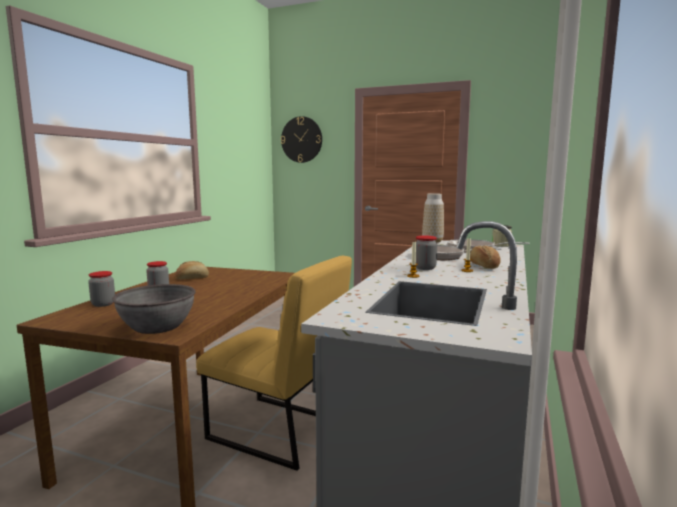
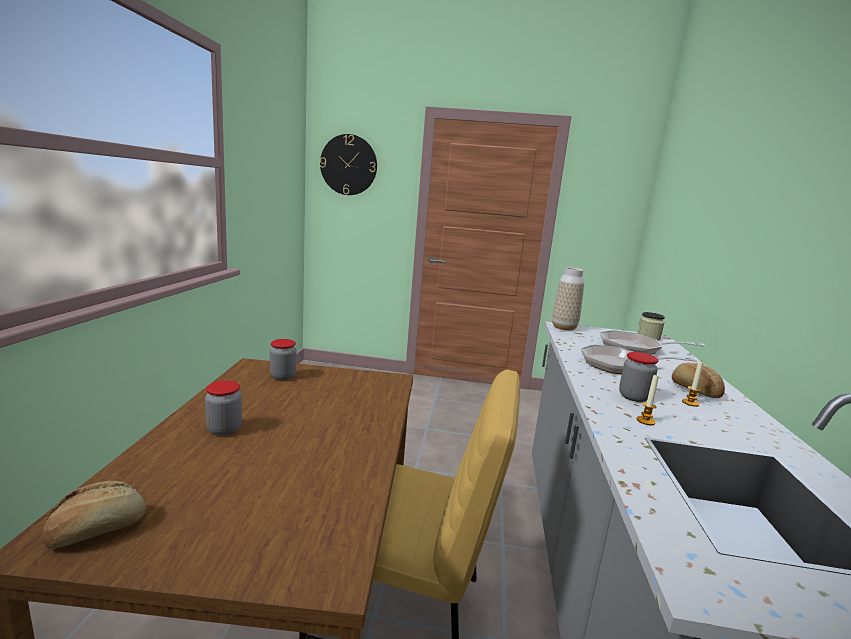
camera: 15 degrees left, 5 degrees up
jar [88,271,115,307] -> jar moved to [270,339,297,380]
grey bowl [112,284,196,334] -> none
bread [175,261,209,280] -> bread moved to [41,481,146,549]

